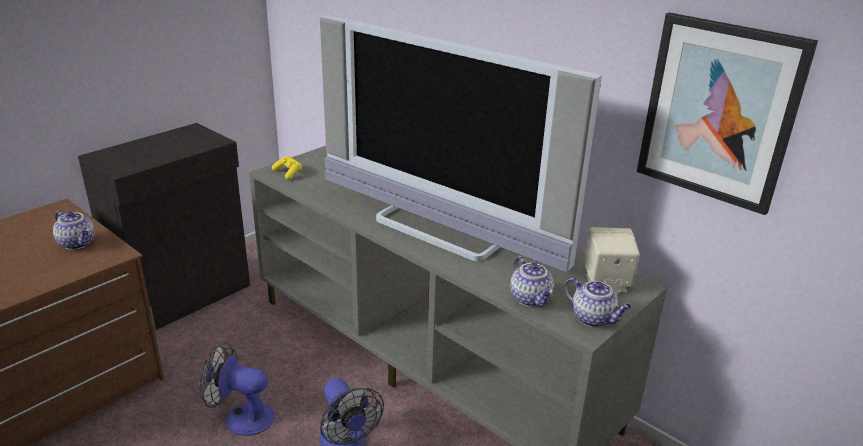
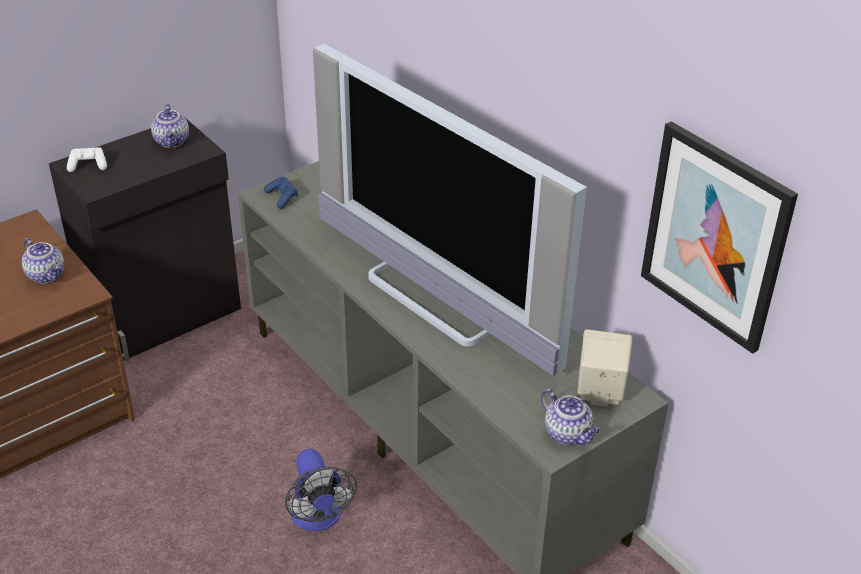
camera: 10 degrees right, 10 degrees up
fan [199,342,274,436] -> none
yellow game controller [272,156,302,180] -> blue game controller [264,176,298,209]
teapot [510,256,554,307] -> teapot moved to [151,104,189,148]
none -> white game controller [67,147,107,172]

